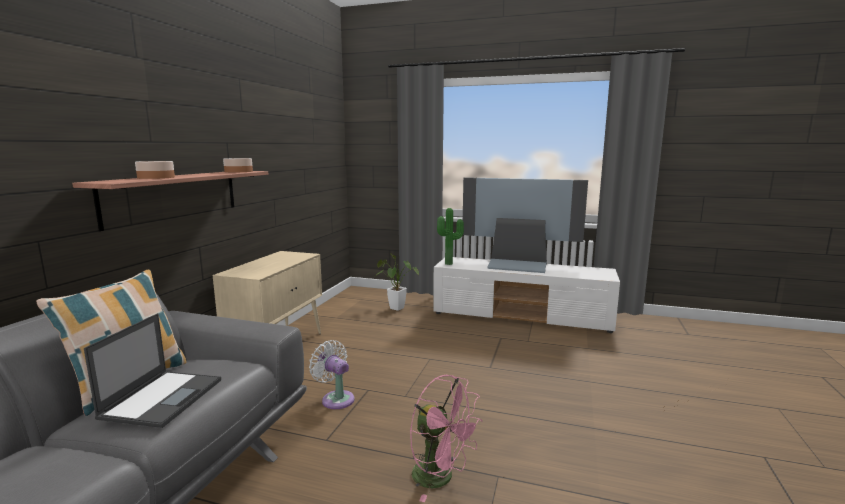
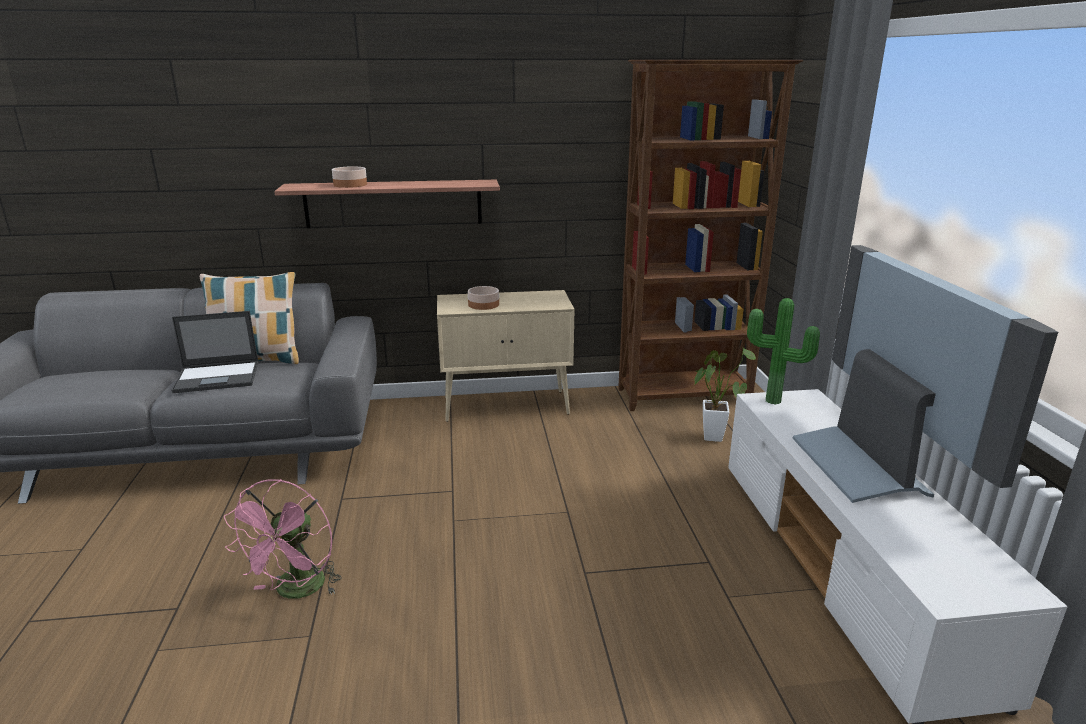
camera: 65 degrees right, 10 degrees up
bowl [223,158,253,172] -> bowl moved to [468,286,499,310]
white fan [309,340,355,409] -> none
none -> brown bookcase [618,60,803,411]

